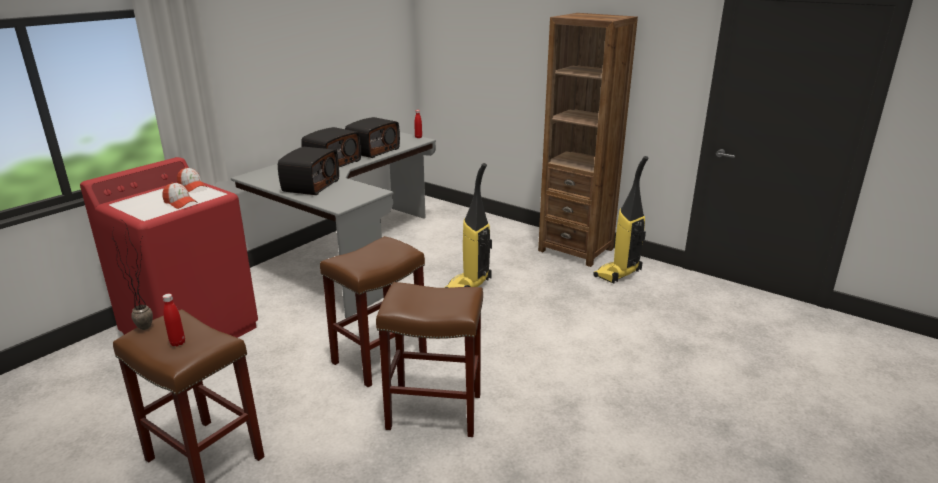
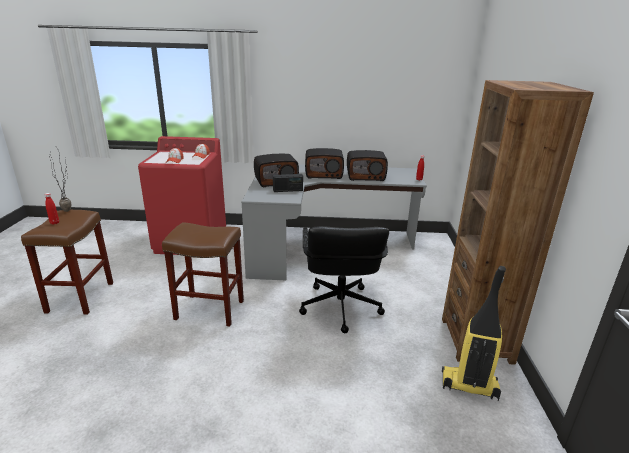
camera: 55 degrees right, 0 degrees up
brown stool [376,282,483,437] -> none
vacuum cleaner [444,163,492,288] -> black office chair [299,226,389,333]
none -> radio [273,174,303,192]

